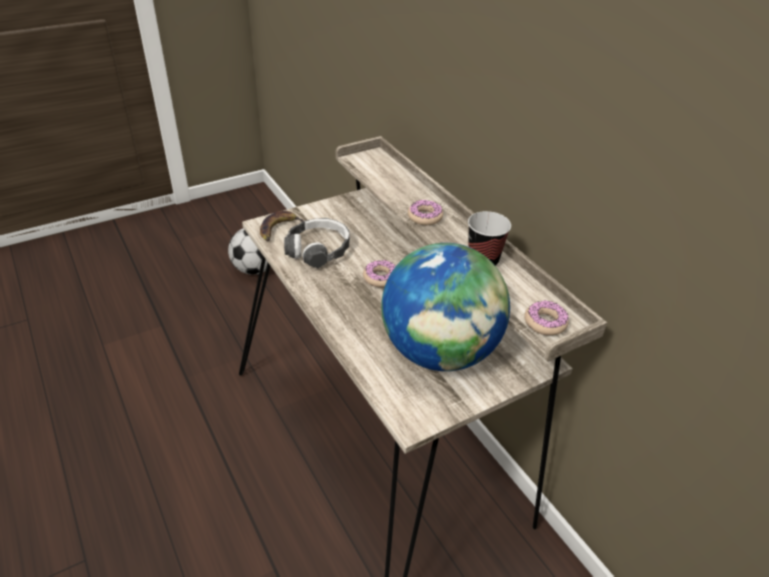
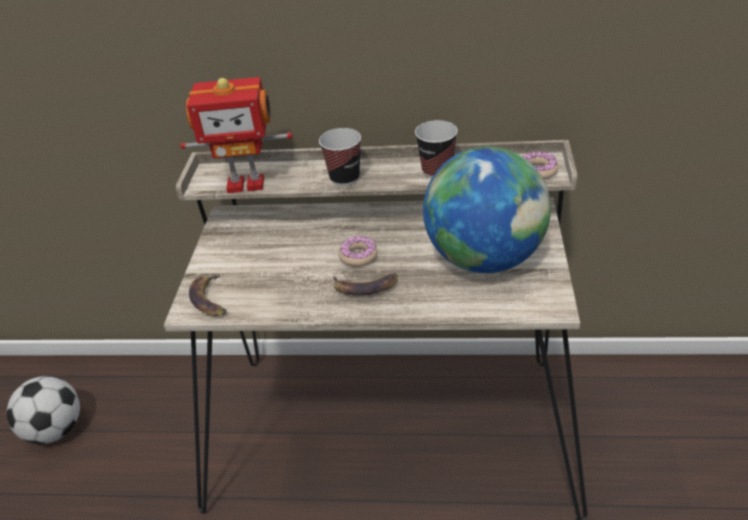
camera: 50 degrees left, 0 degrees up
headphones [284,218,350,269] -> none
donut [408,200,443,225] -> cup [319,128,361,186]
none -> toy robot [180,77,293,193]
none -> banana [333,273,397,296]

